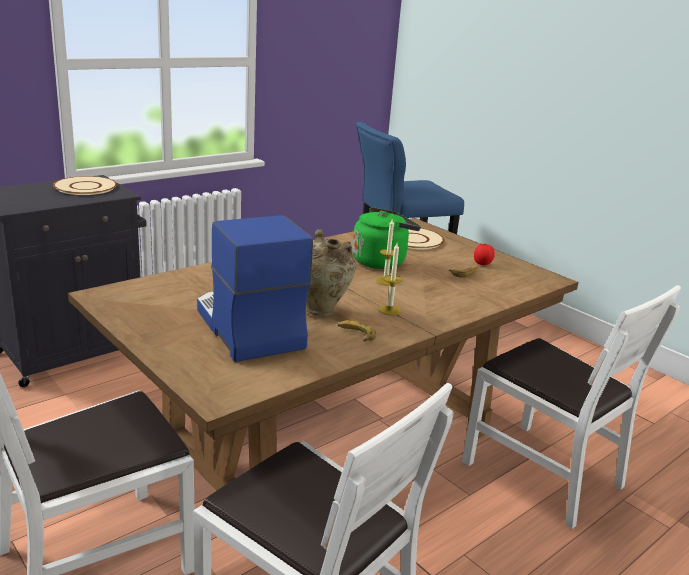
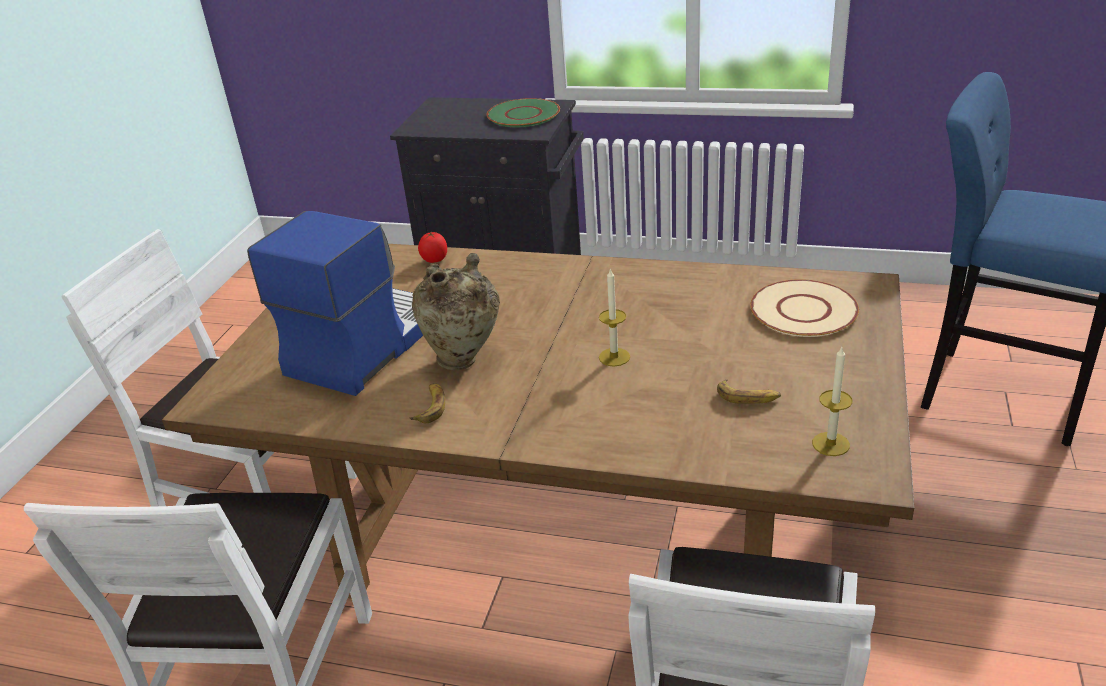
camera: 60 degrees right, 10 degrees up
beige plate [53,176,117,195] -> green plate [487,98,560,127]
green kettle [352,207,421,269] -> none
candle [379,243,403,315] -> candle moved to [812,347,853,456]
tomato [474,244,495,265] -> tomato moved to [418,232,447,263]

